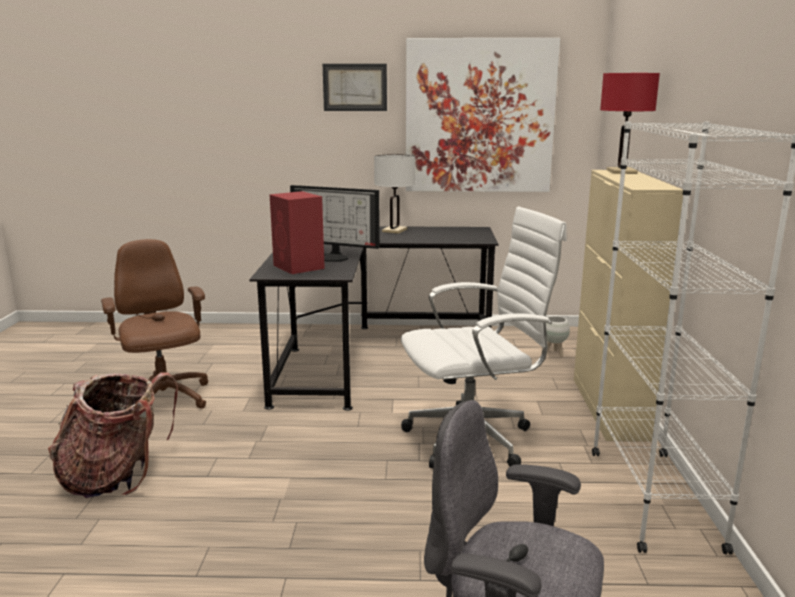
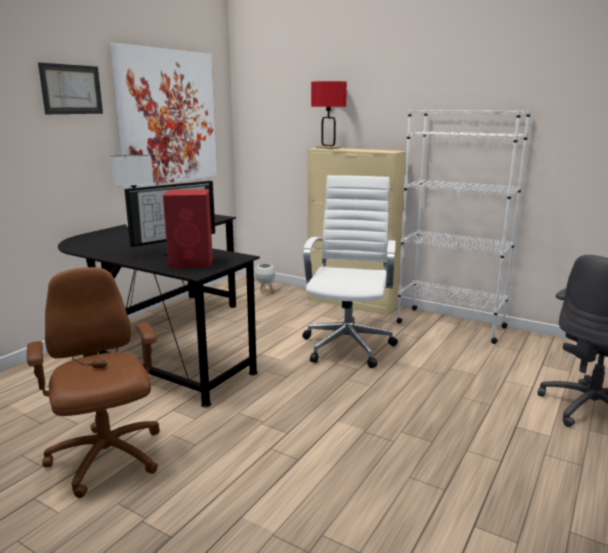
camera: 60 degrees left, 0 degrees up
backpack [48,372,178,498] -> none
brown office chair [101,239,208,409] -> brown office chair turned 60 degrees clockwise [27,267,160,498]

